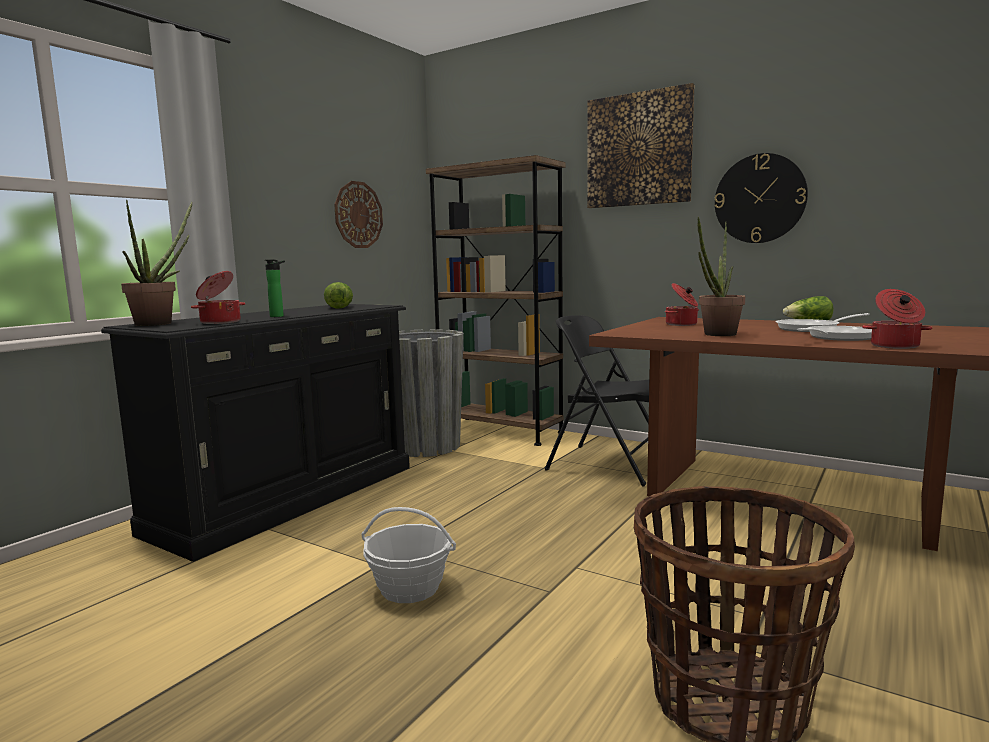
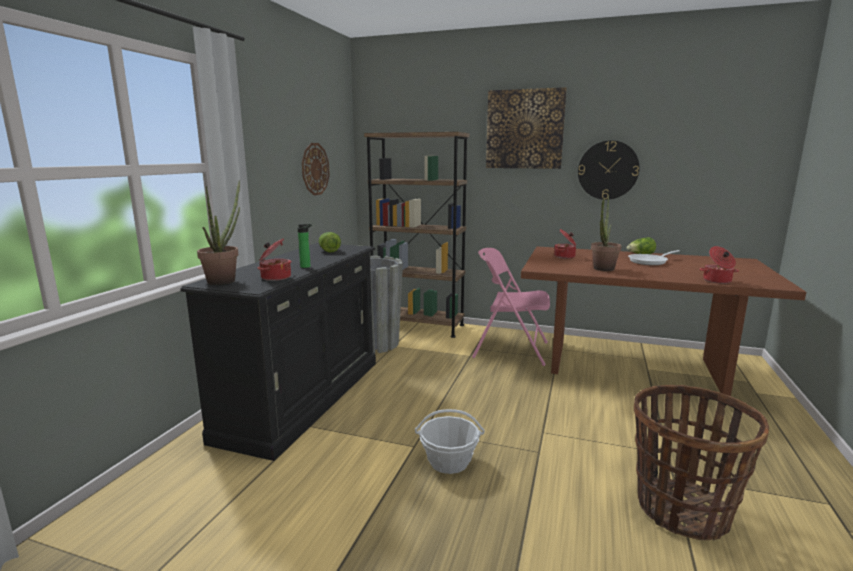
camera: 15 degrees left, 5 degrees up
black chair [545,315,649,487] -> pink chair [472,248,550,366]
frying pan [797,326,872,341] -> none

